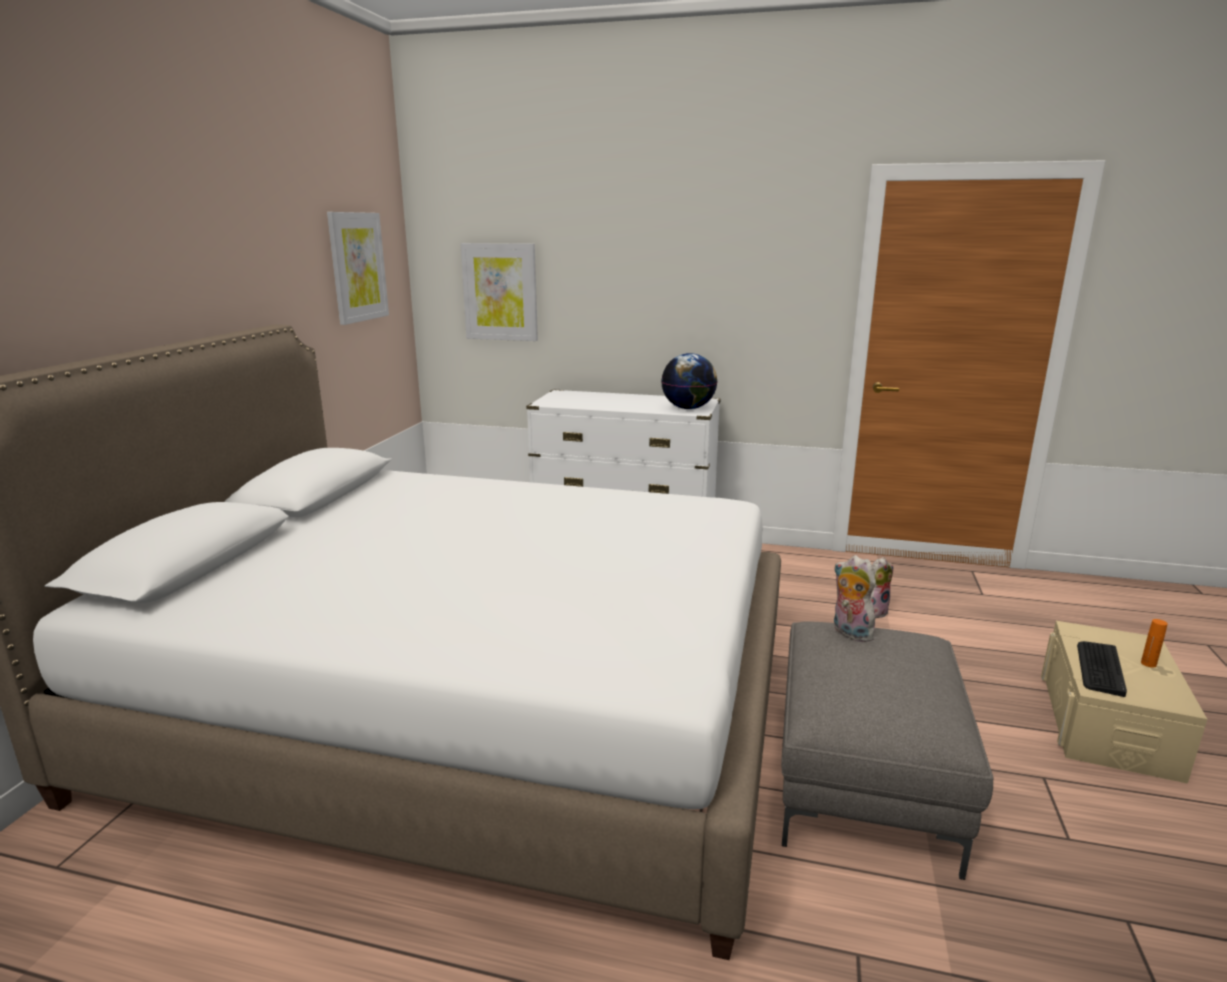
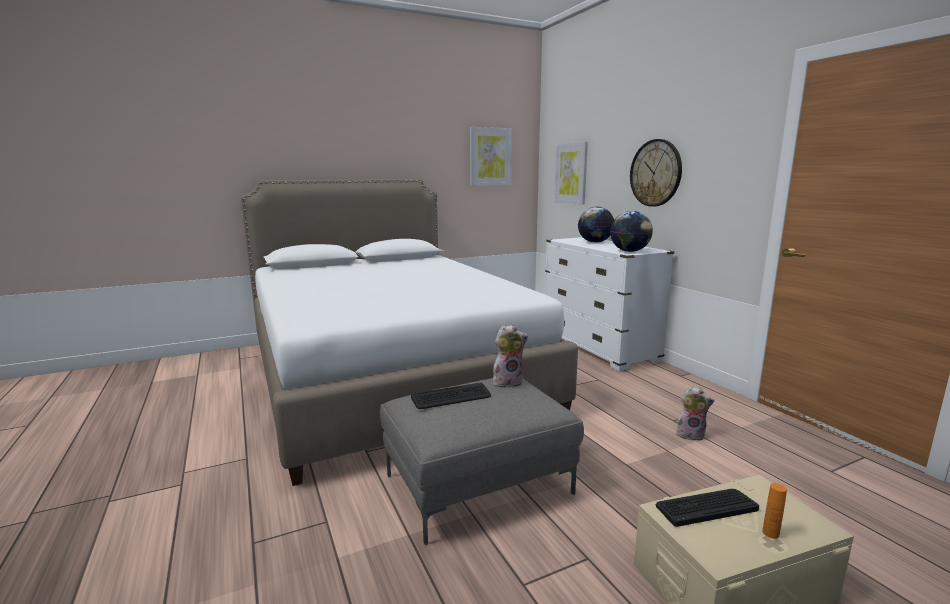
camera: 50 degrees right, 5 degrees down
plush toy [833,555,876,642] -> plush toy turned 60 degrees clockwise [493,325,528,388]
none -> keyboard [411,383,491,409]
none -> globe [578,207,614,243]
none -> wall clock [630,139,682,207]

